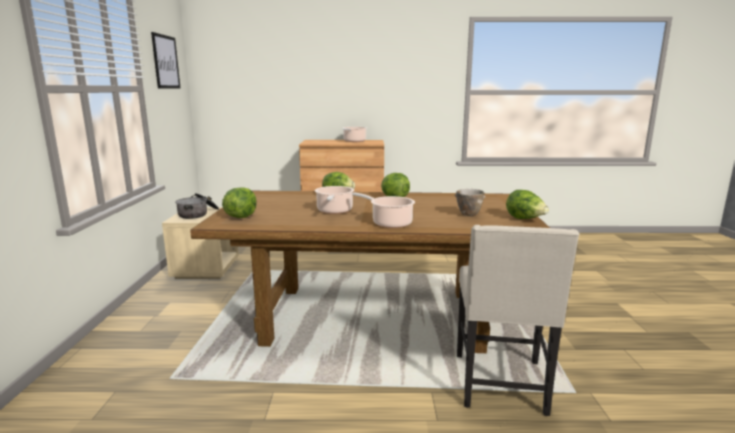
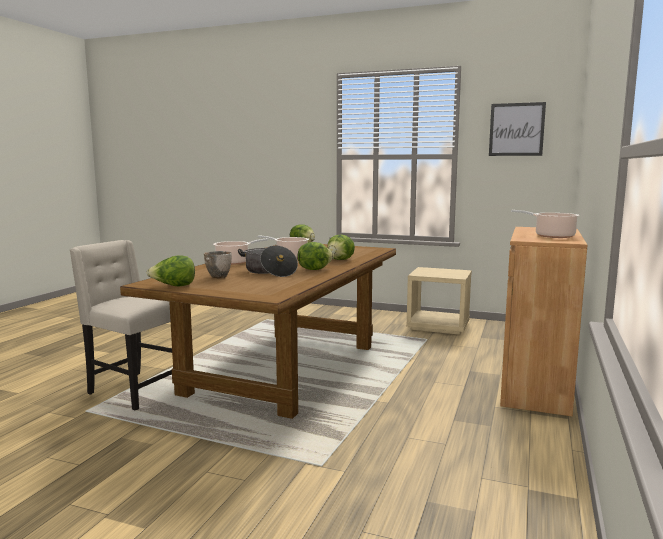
camera: 110 degrees right, 5 degrees down
cooking pot [175,193,219,219] -> cooking pot moved to [238,245,298,277]

